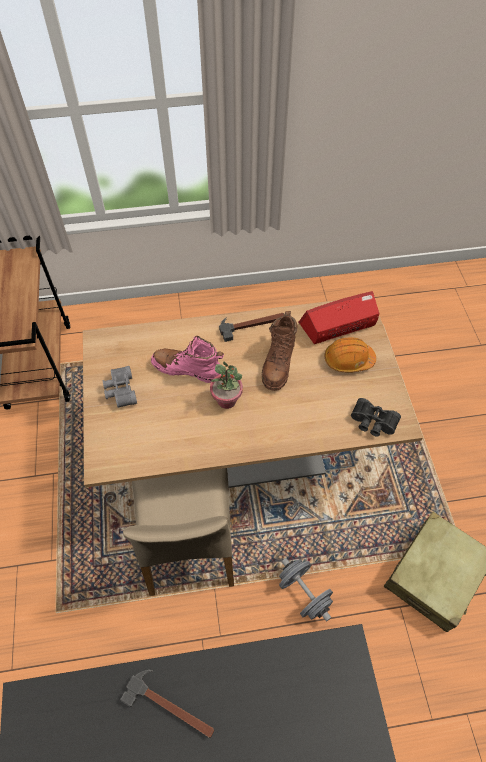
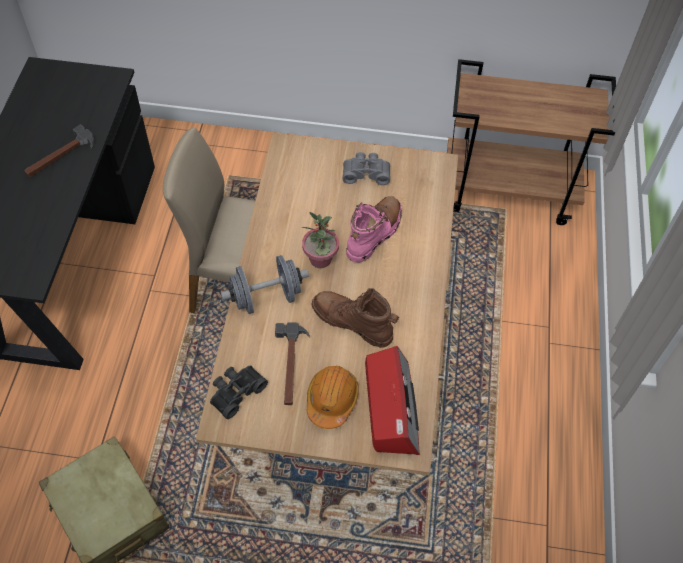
camera: 105 degrees right, 0 degrees up
hammer [219,313,284,342] -> hammer moved to [275,322,310,405]
grey dumbbell [279,558,333,622] -> grey dumbbell moved to [221,255,309,314]

